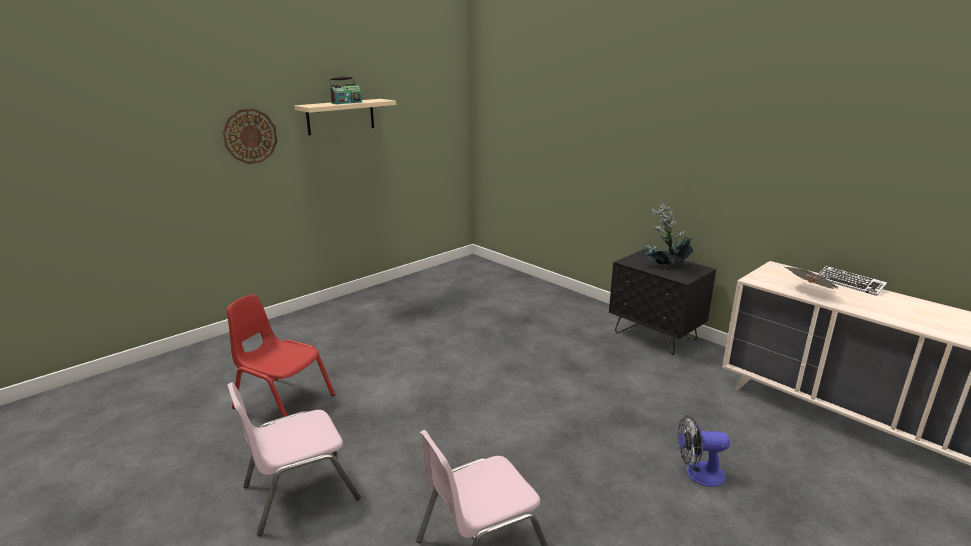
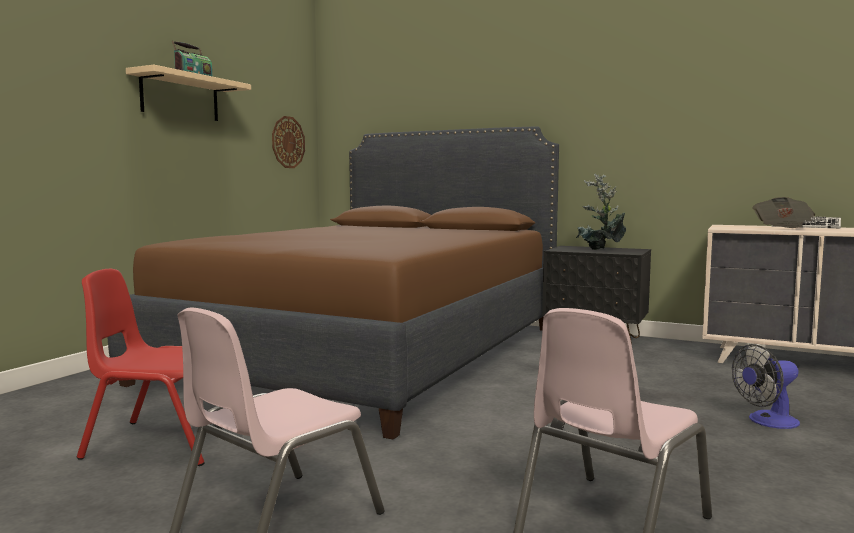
camera: 20 degrees left, 15 degrees down
wall clock [223,109,277,164] -> wall clock moved to [272,116,305,168]
none -> brown bed [107,126,559,440]

